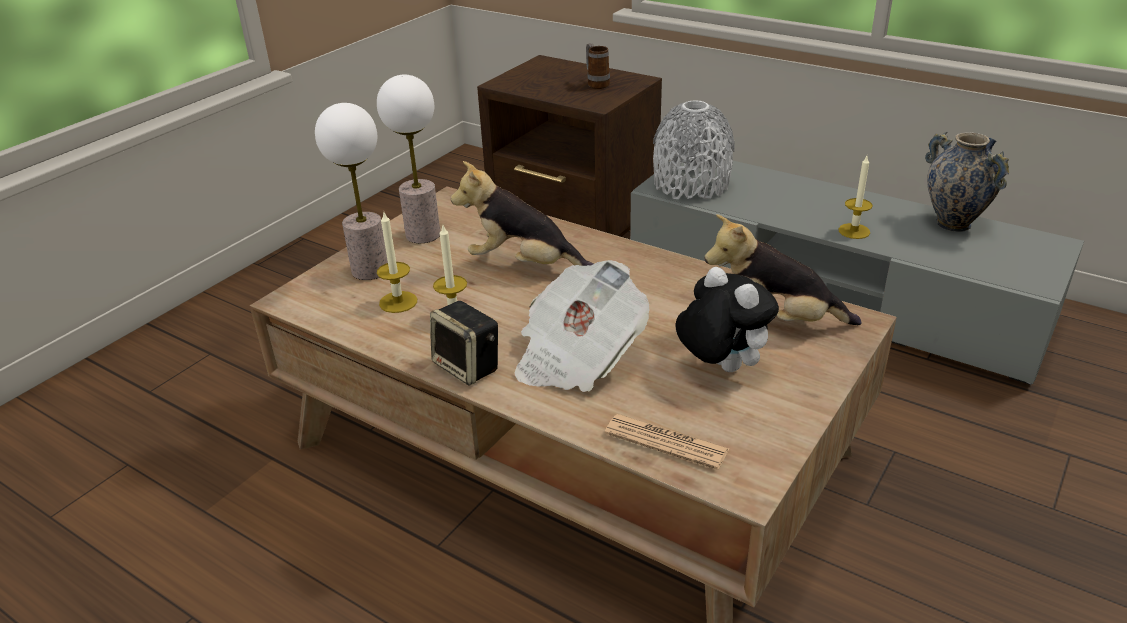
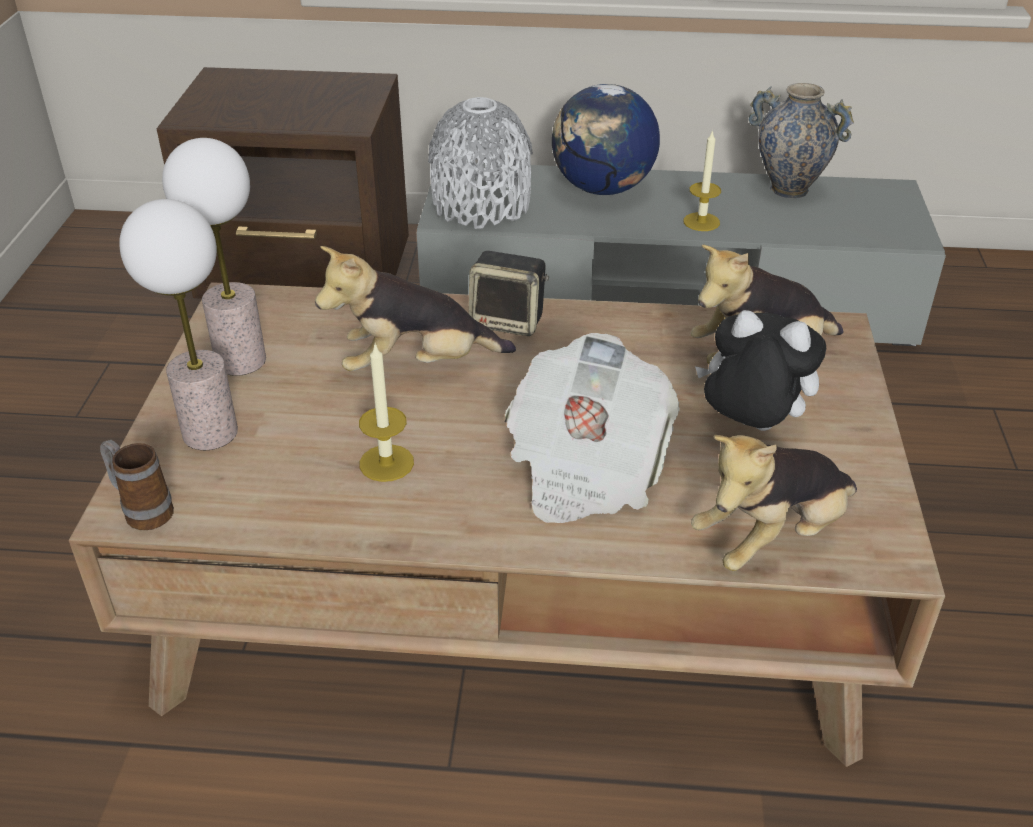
camera: 30 degrees left, 5 degrees up
candle [377,212,417,313] -> none
speaker [430,301,498,386] -> speaker moved to [468,251,549,336]
mug [586,43,610,89] -> mug moved to [100,440,174,530]
newspaper [605,414,729,470] -> plush toy [691,435,857,571]
none -> globe [552,84,660,195]

